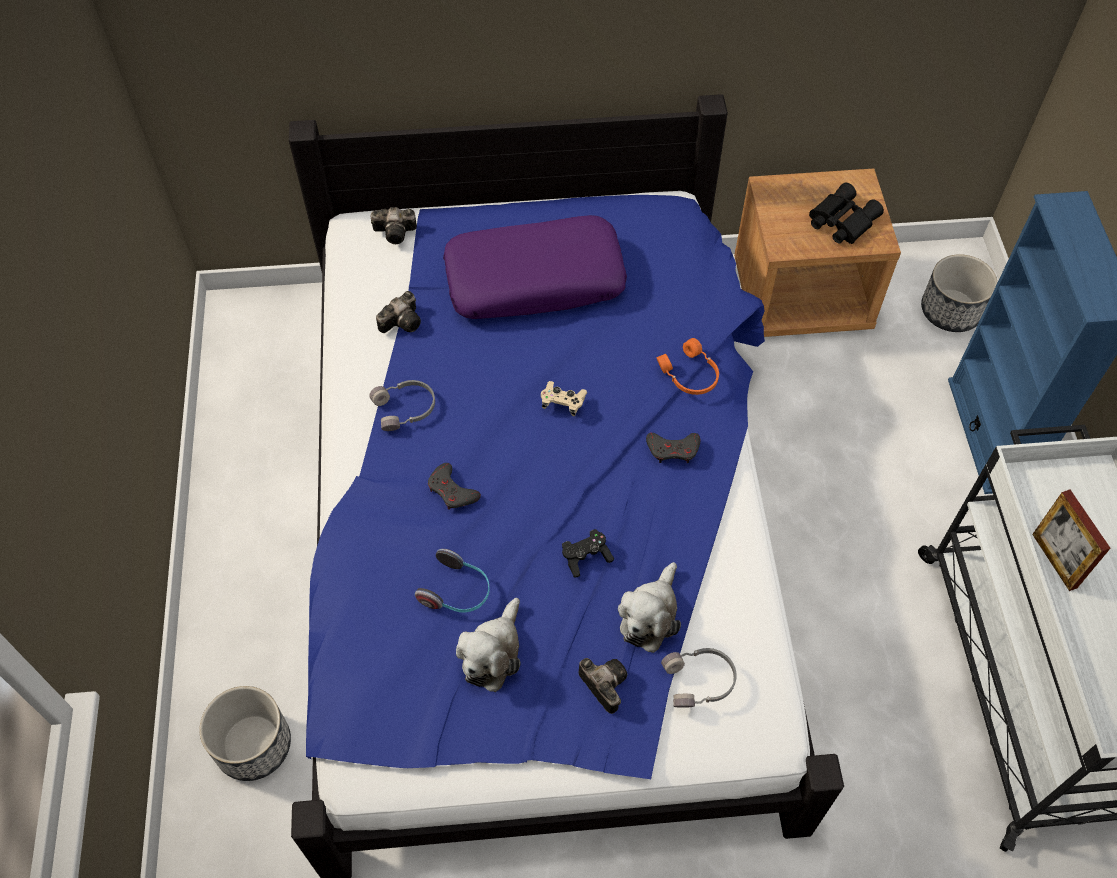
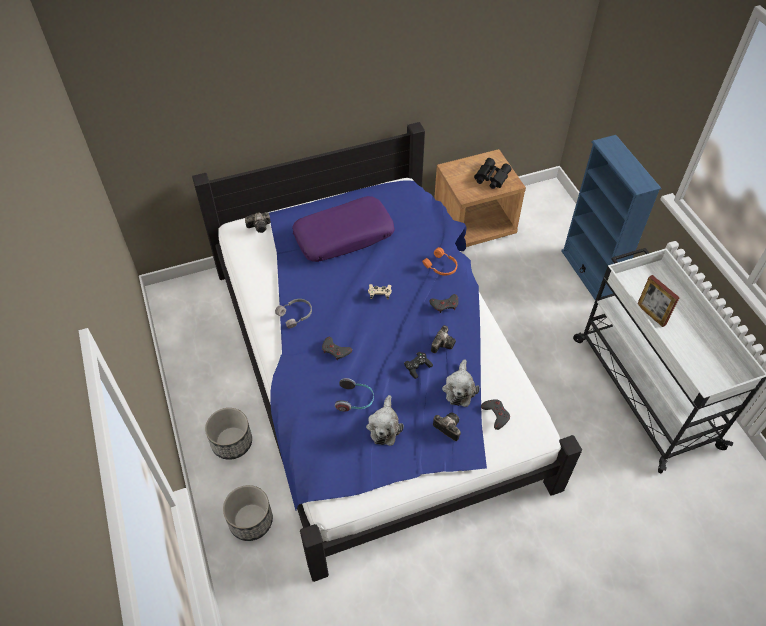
camera: 15 degrees left, 5 degrees down
camera [376,291,421,333] -> camera moved to [431,325,456,353]
grey headphones [661,648,737,708] -> grey game controller [481,399,510,430]
planter [921,254,997,332] -> planter moved to [205,408,252,460]

